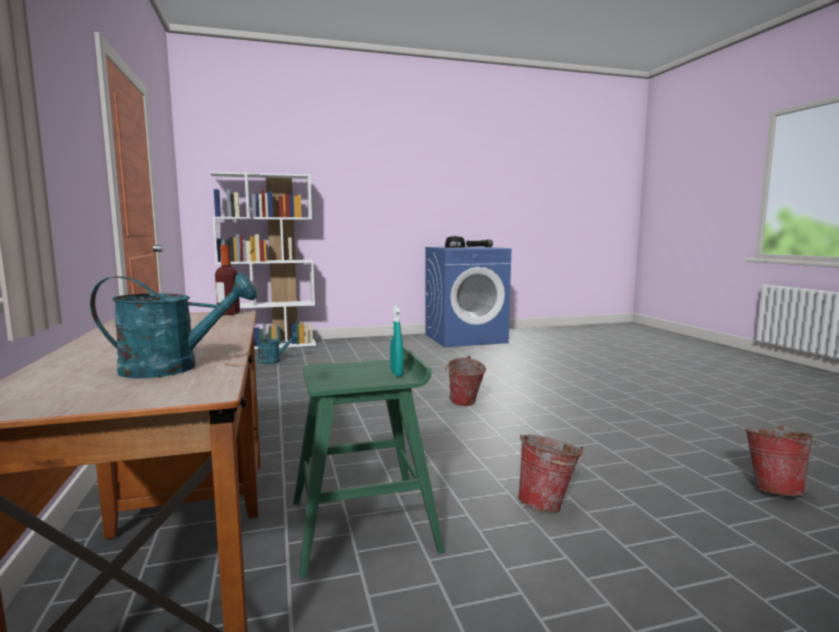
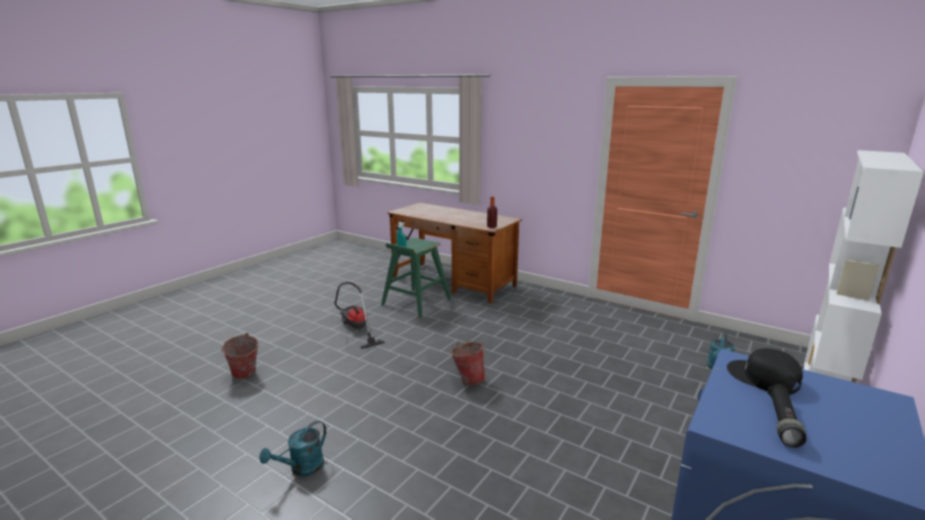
camera: 140 degrees right, 10 degrees up
turquoise watering can [90,273,257,378] -> turquoise watering can moved to [259,421,326,476]
bucket [518,435,585,512] -> vacuum cleaner [335,282,385,349]

